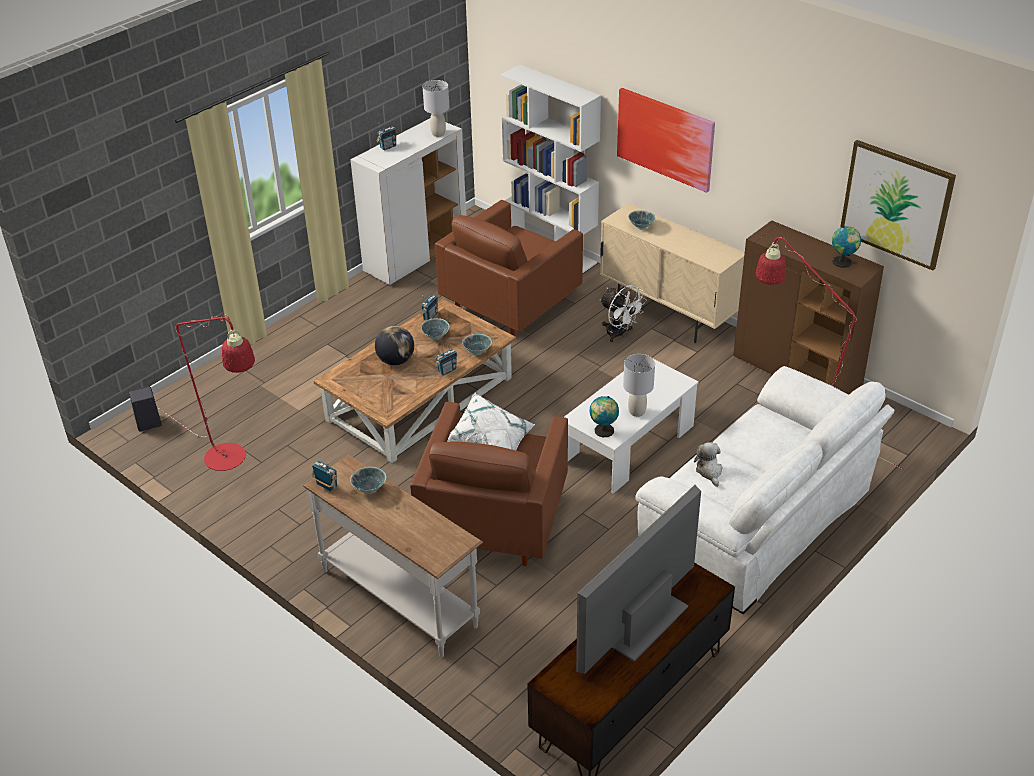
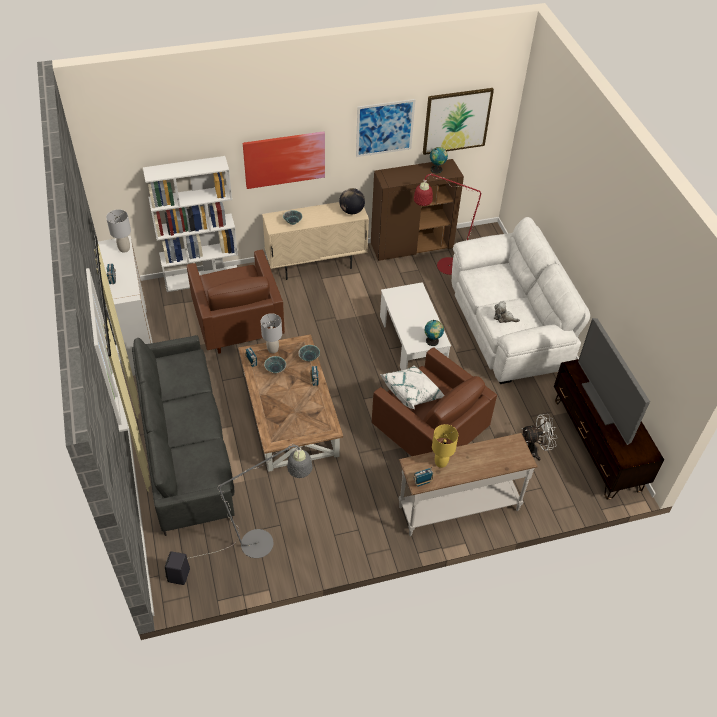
camera: 60 degrees left, 10 degrees up
red floor lamp [158,314,255,471] -> grey floor lamp [187,444,312,559]
bowl [350,467,386,494] -> yellow table lamp [432,424,458,468]
globe [375,326,414,365] -> globe moved to [339,188,365,214]
white fan [600,285,647,342] -> white fan moved to [522,414,557,461]
grey table lamp [623,354,655,417] -> grey table lamp moved to [261,313,282,353]
none -> grey sofa [132,335,235,536]
none -> picture [356,99,415,157]

